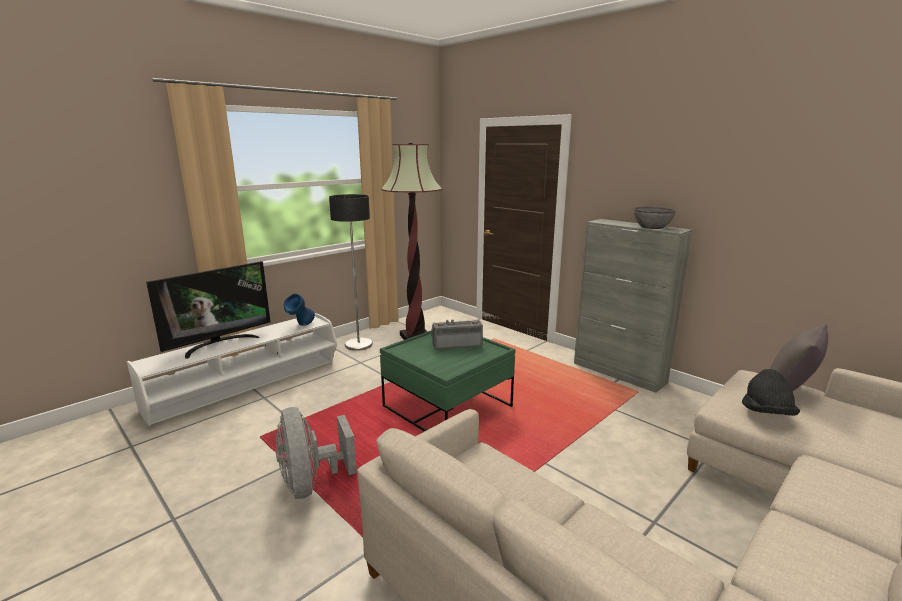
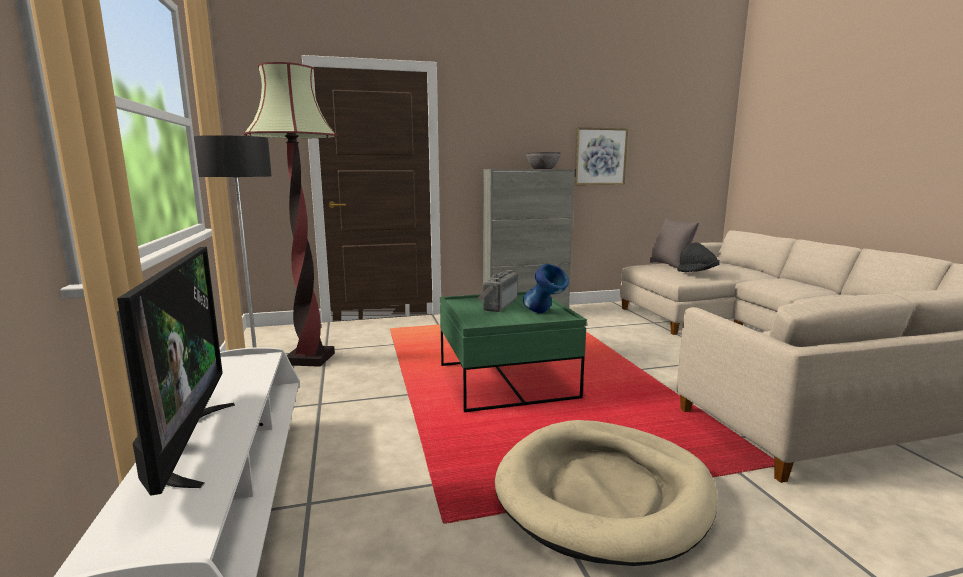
camera: 60 degrees left, 5 degrees down
grey fan [276,407,357,499] -> beige dog bed [495,420,717,566]
blue vase [284,293,315,326] -> blue vase moved to [523,264,569,313]
none -> picture [574,127,628,185]

